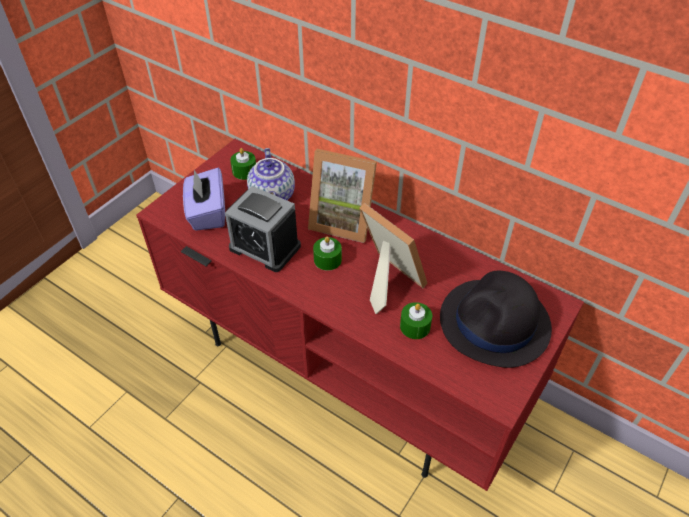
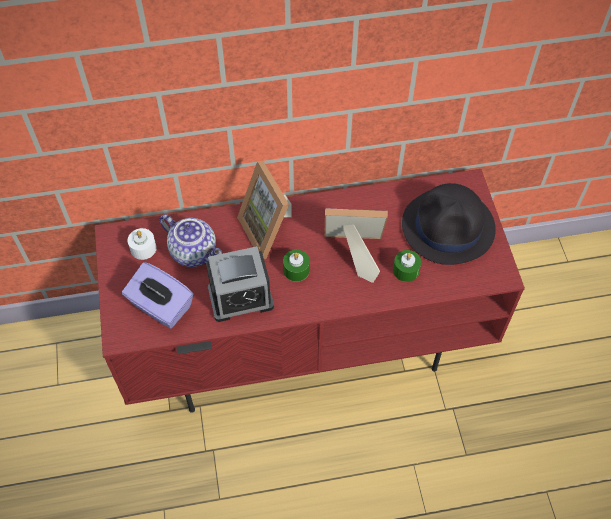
camera: 45 degrees left, 10 degrees up
green candle [230,148,256,180] -> white candle [127,228,157,260]
picture frame [308,149,377,243] -> picture frame turned 90 degrees clockwise [237,161,292,259]

